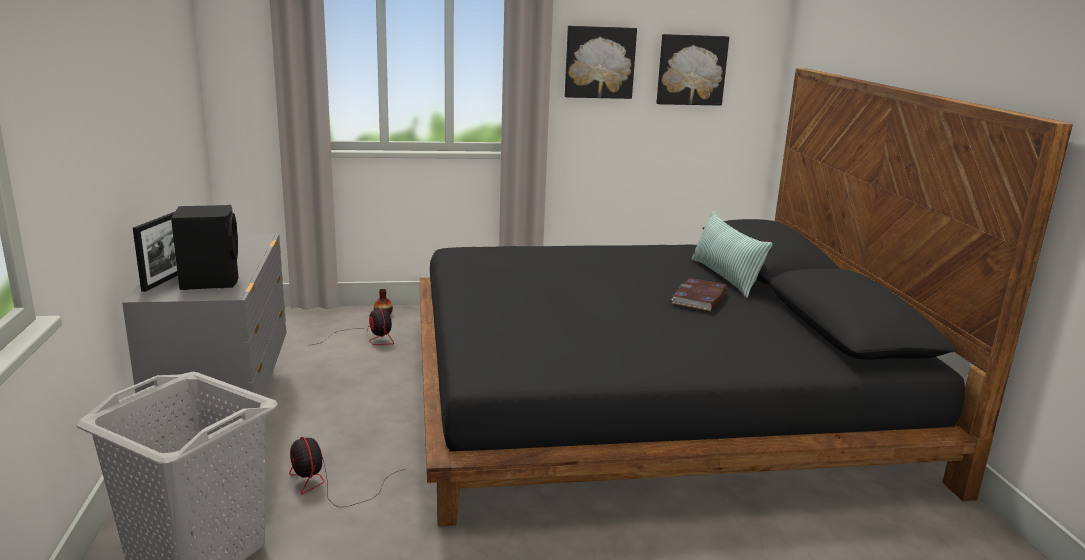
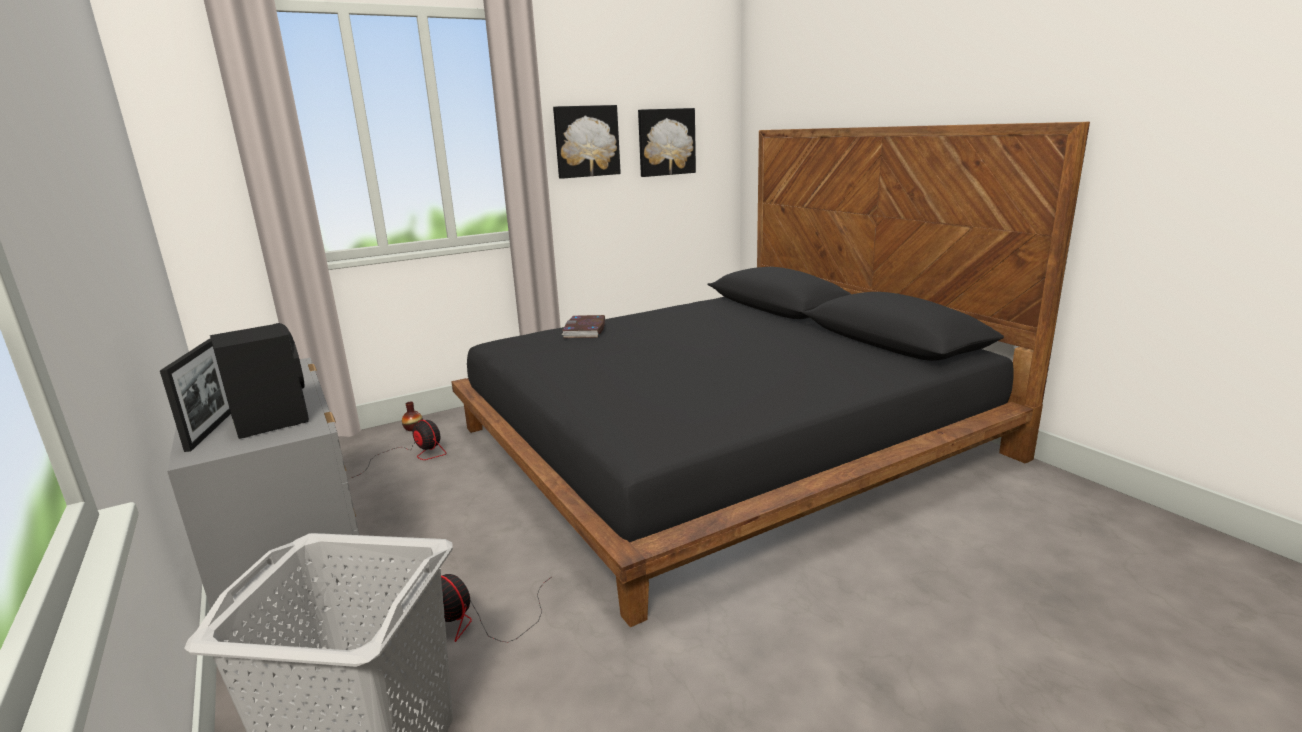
camera: 20 degrees left, 0 degrees up
book [671,278,726,311] -> book moved to [562,315,605,338]
pillow [692,211,773,298] -> none

